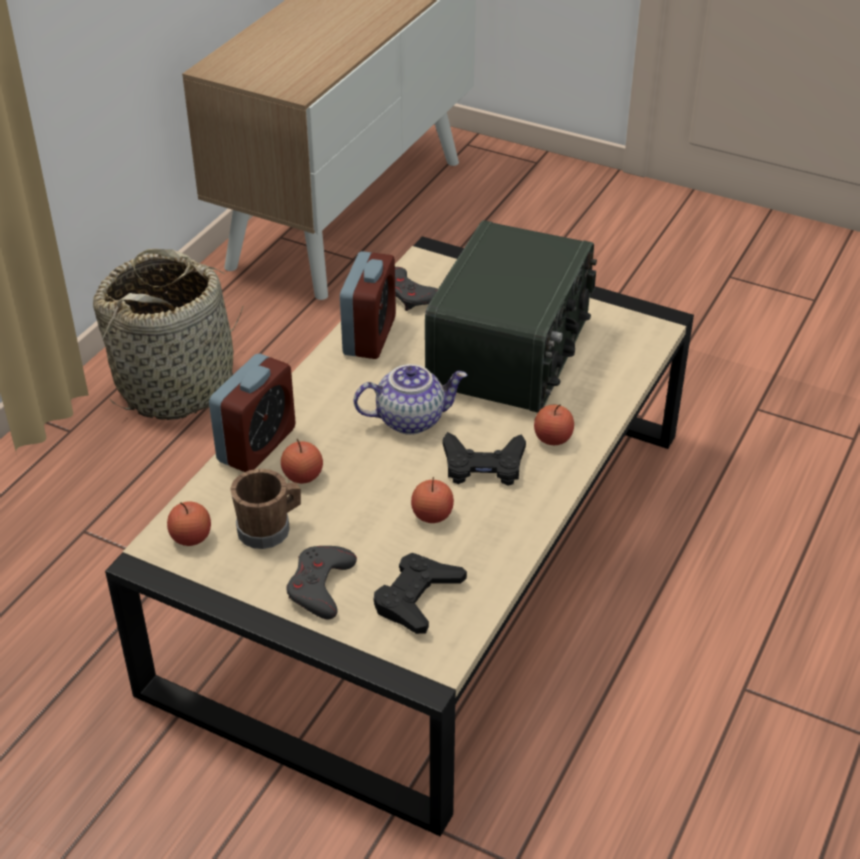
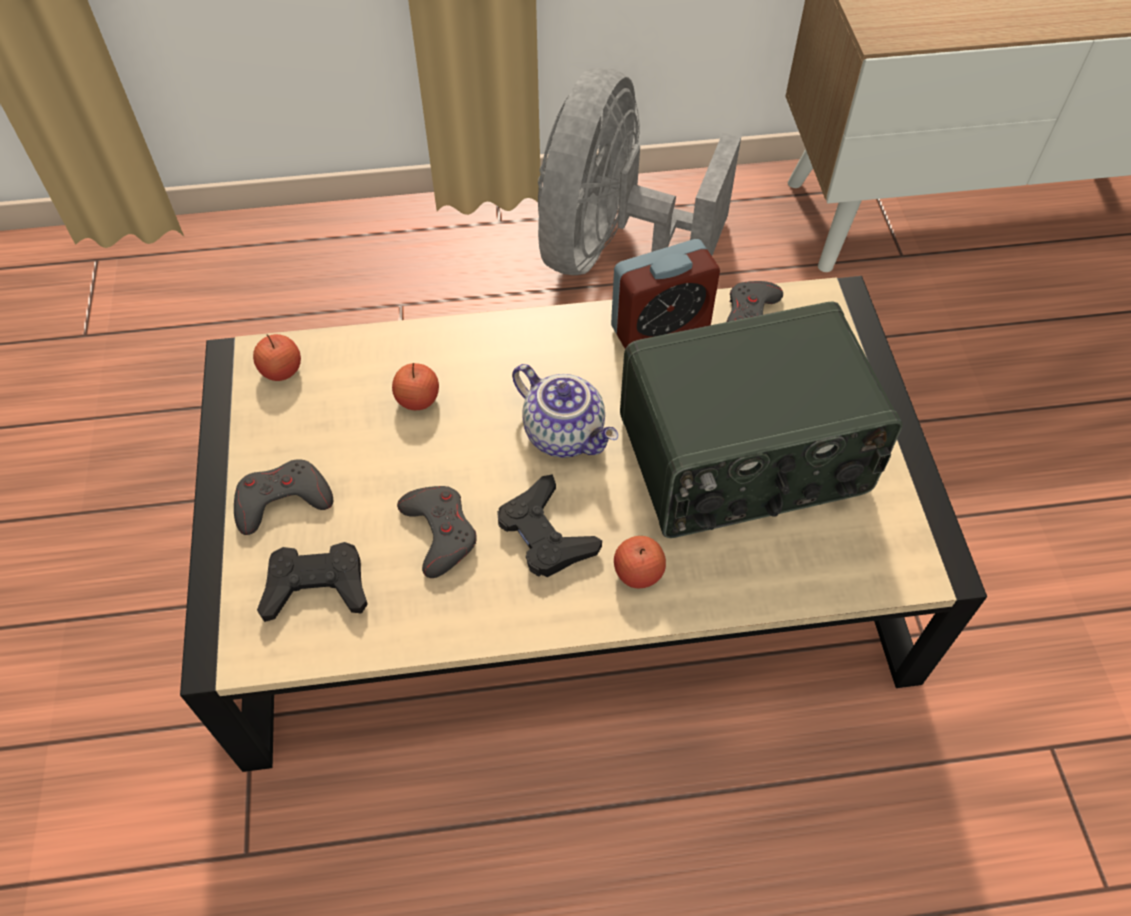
camera: 55 degrees right, 15 degrees up
basket [93,249,243,420] -> grey fan [538,68,741,275]
alarm clock [209,354,296,472] -> none
brown mug [230,469,301,549] -> none
apple [411,477,454,523] -> grey game controller [397,486,477,578]

